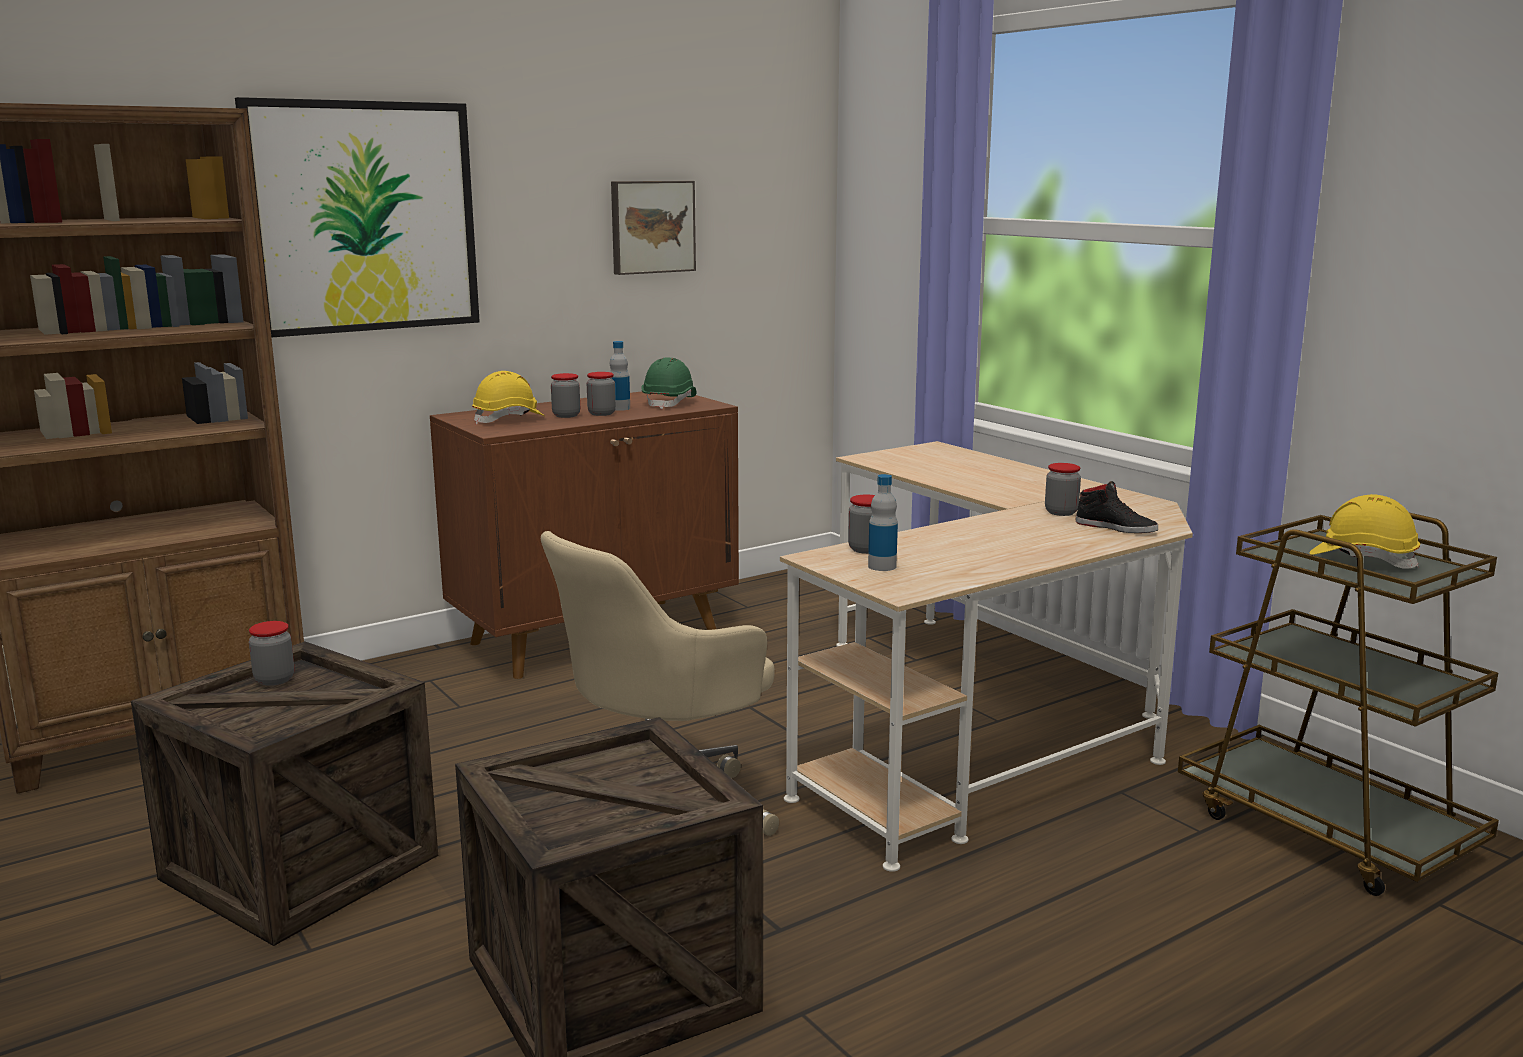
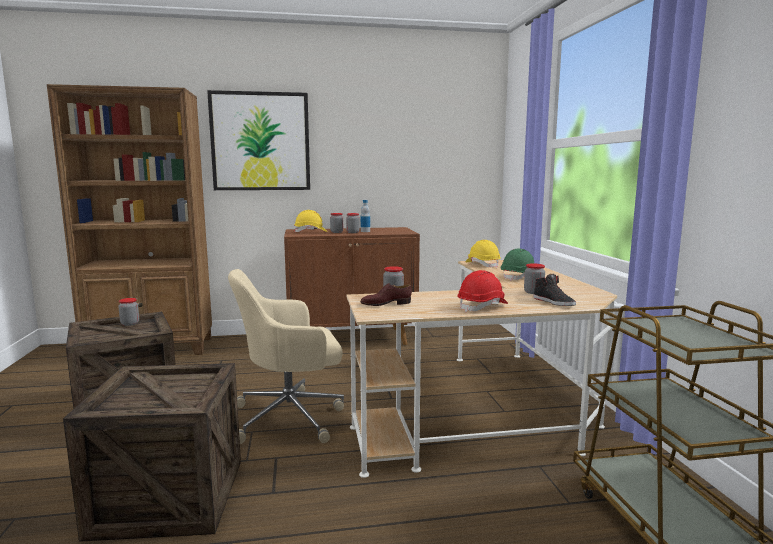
camera: 25 degrees right, 5 degrees down
picture [611,181,696,275] -> none
green hard hat [642,358,697,410] -> green hard hat moved to [501,249,534,281]
bottle [868,474,898,571] -> brown shoe [360,283,412,306]
yellow hard hat [1310,494,1420,569] -> yellow hard hat moved to [465,240,501,268]
none -> red hard hat [457,270,508,312]

